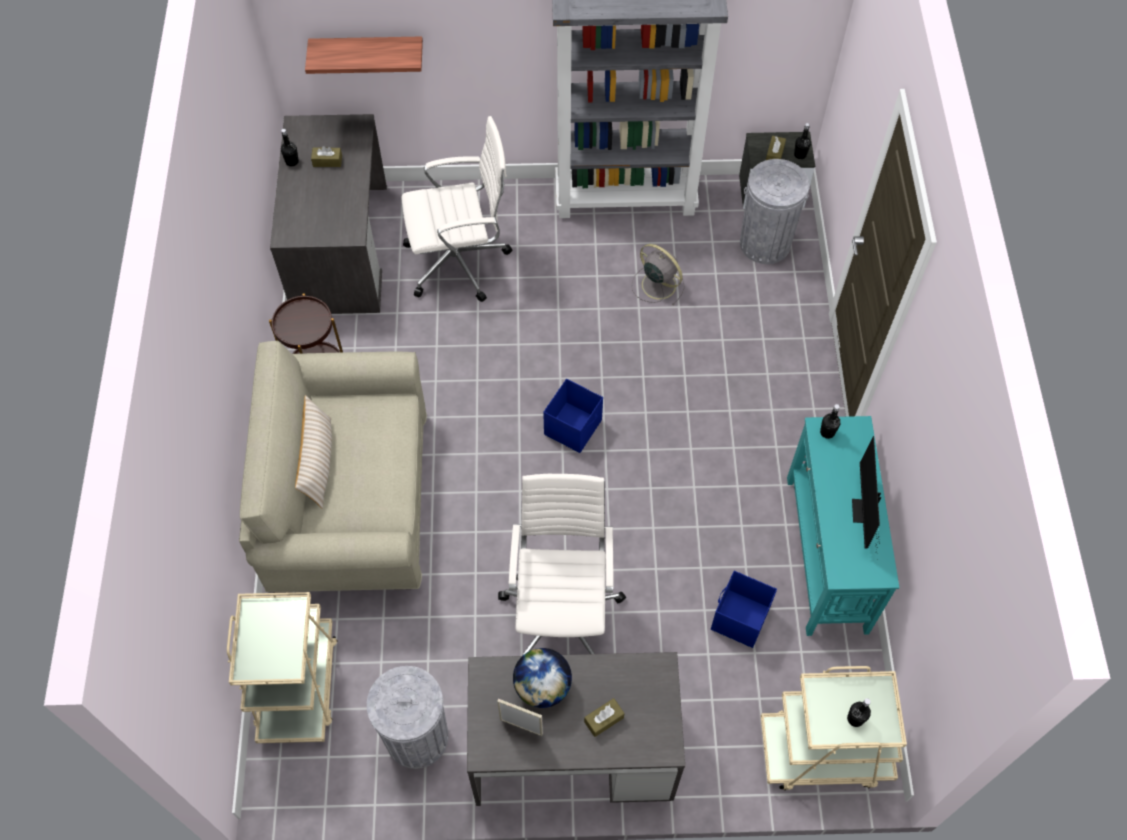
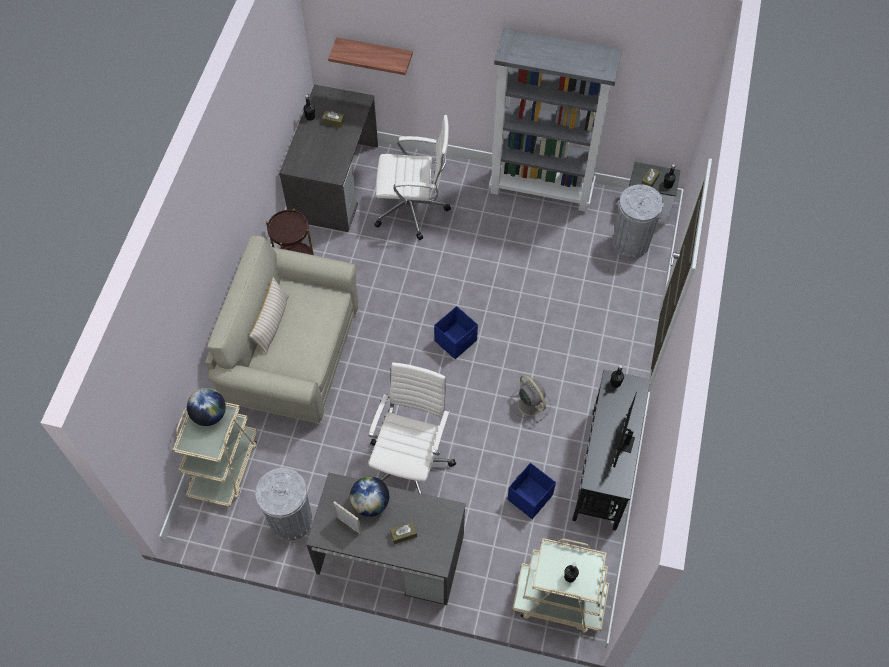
camera: 15 degrees right, 0 degrees up
grey fan [631,244,685,305] -> grey fan moved to [510,375,551,424]
turquoise console table [787,416,899,636] -> black console table [572,370,650,530]
none -> globe [187,388,226,426]

